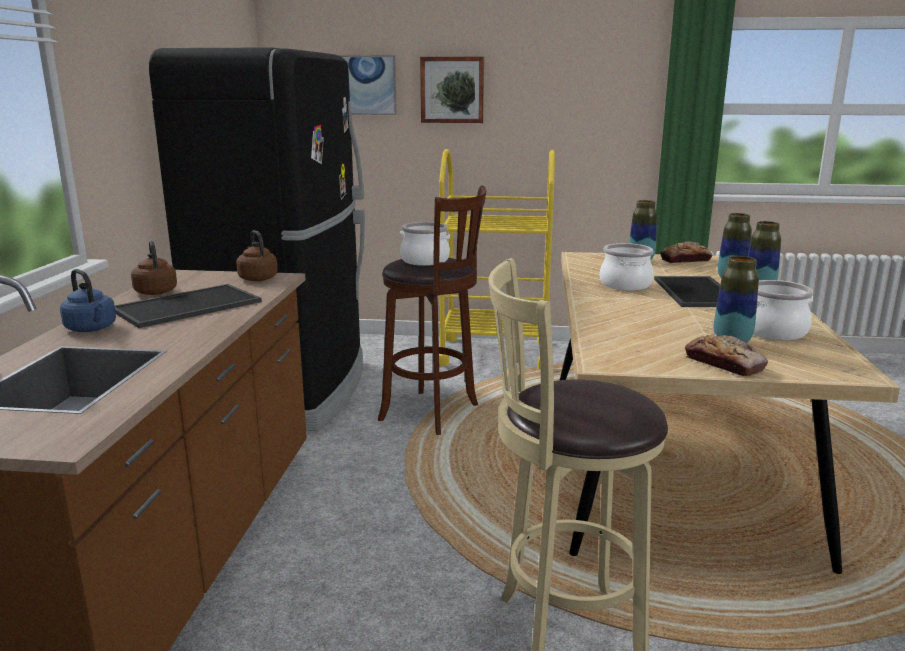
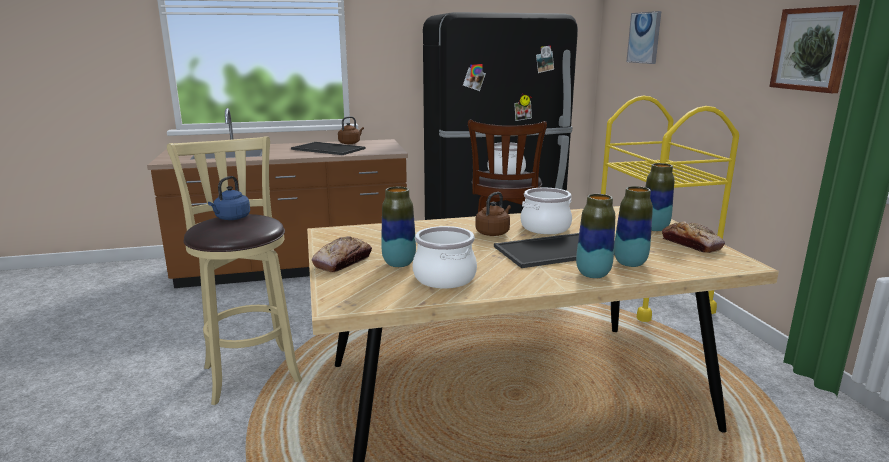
camera: 70 degrees right, 0 degrees up
blue kettle [60,269,116,332] -> blue kettle moved to [208,176,250,220]
brown kettle [236,230,278,281] -> brown kettle moved to [475,192,511,236]
picture [420,57,484,123] -> picture moved to [769,5,857,93]

